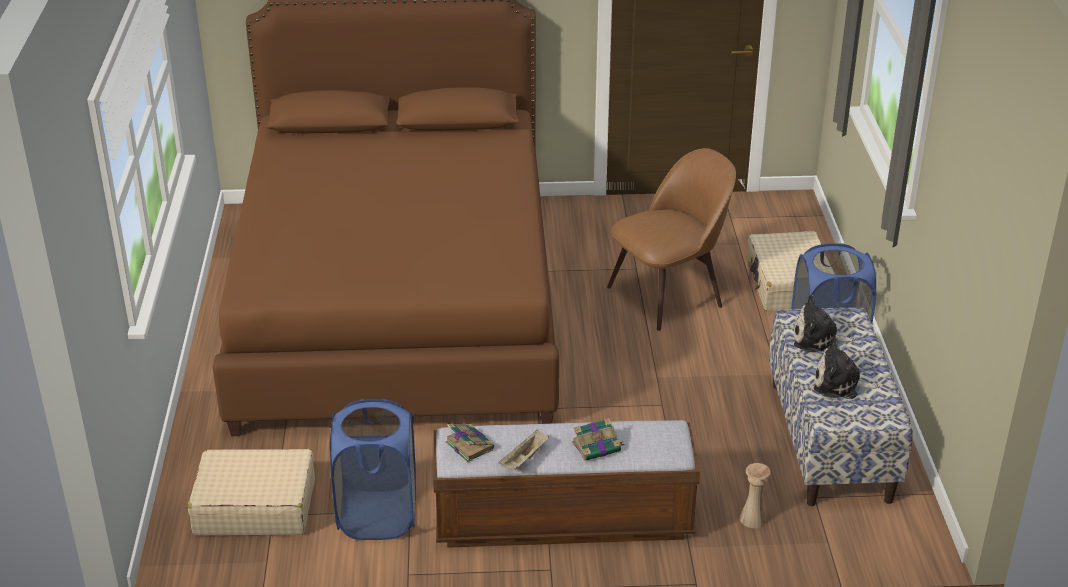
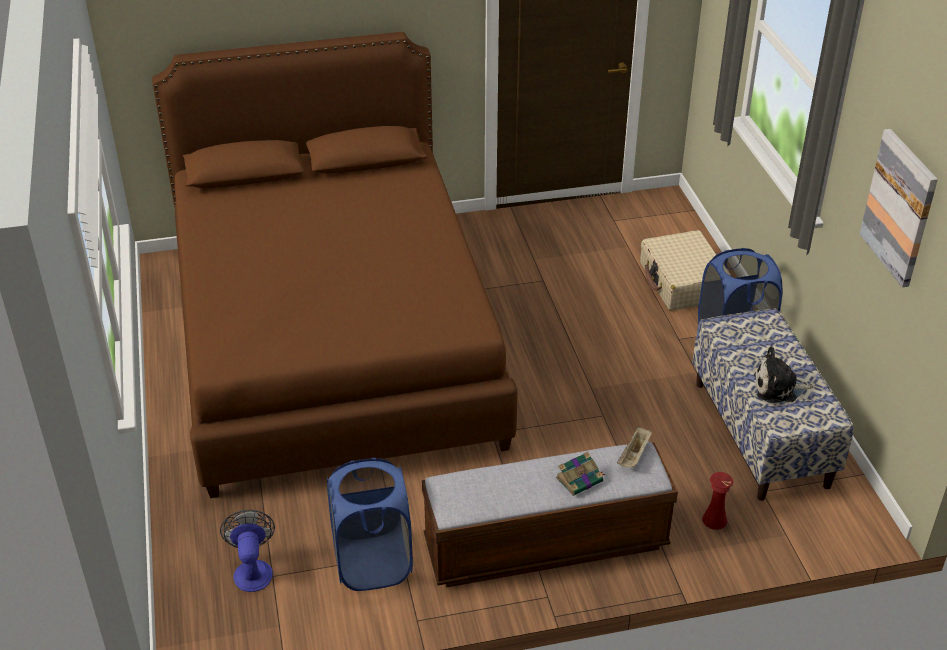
camera: 10 degrees left, 5 degrees up
beige suitcase [188,449,315,536] -> fan [220,510,275,592]
book [445,424,494,462] -> none
beige tray [498,429,549,470] -> beige tray moved to [617,426,652,468]
brown chair [607,148,736,331] -> none
beige vase [740,463,771,528] -> red vase [702,472,733,530]
plush toy [794,295,855,352] -> none
none -> picture [860,129,938,287]

